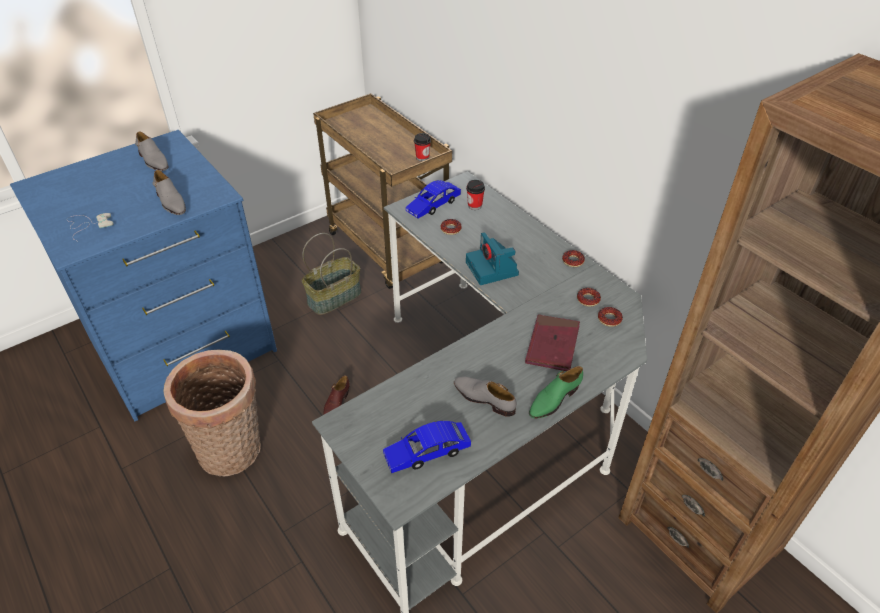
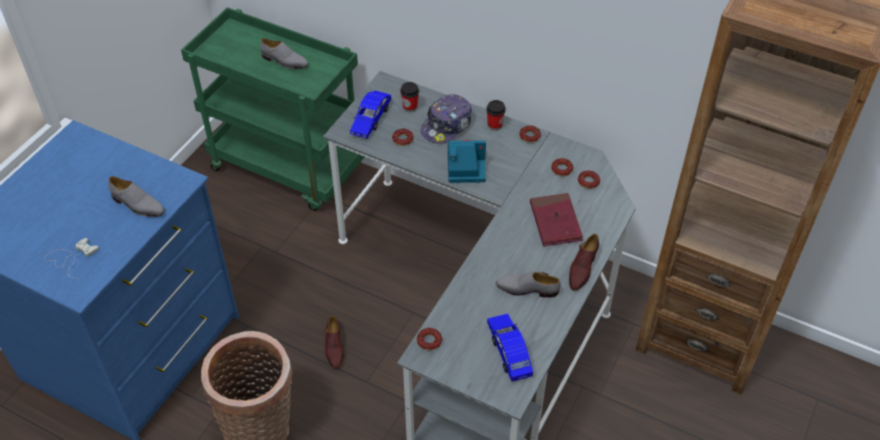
camera: 25 degrees left, 5 degrees up
grey shoe [135,132,168,171] -> grey shoe moved to [260,38,308,69]
basket [302,233,361,315] -> none
brown cart [313,93,452,289] -> green cart [181,7,364,211]
blue toy car [383,421,471,473] -> blue toy car turned 120 degrees clockwise [487,313,533,382]
cup [414,133,431,161] -> cup moved to [486,100,506,131]
camera [466,232,519,285] -> camera turned 135 degrees clockwise [448,140,486,183]
green shoe [529,366,583,419] -> brown shoe [569,234,599,291]
none -> donut [417,328,442,351]
none -> cap [421,94,472,144]

